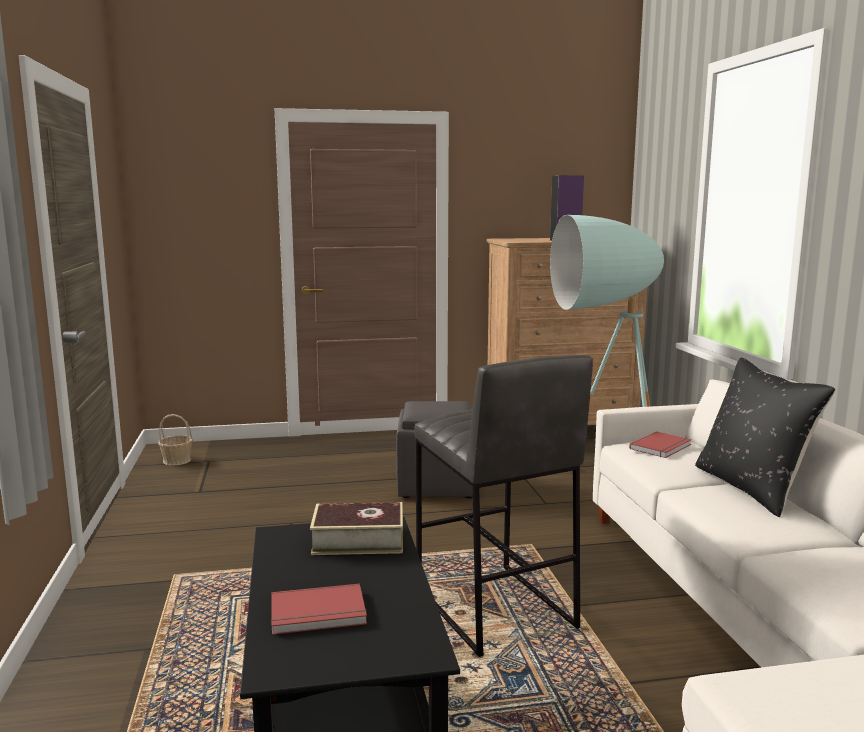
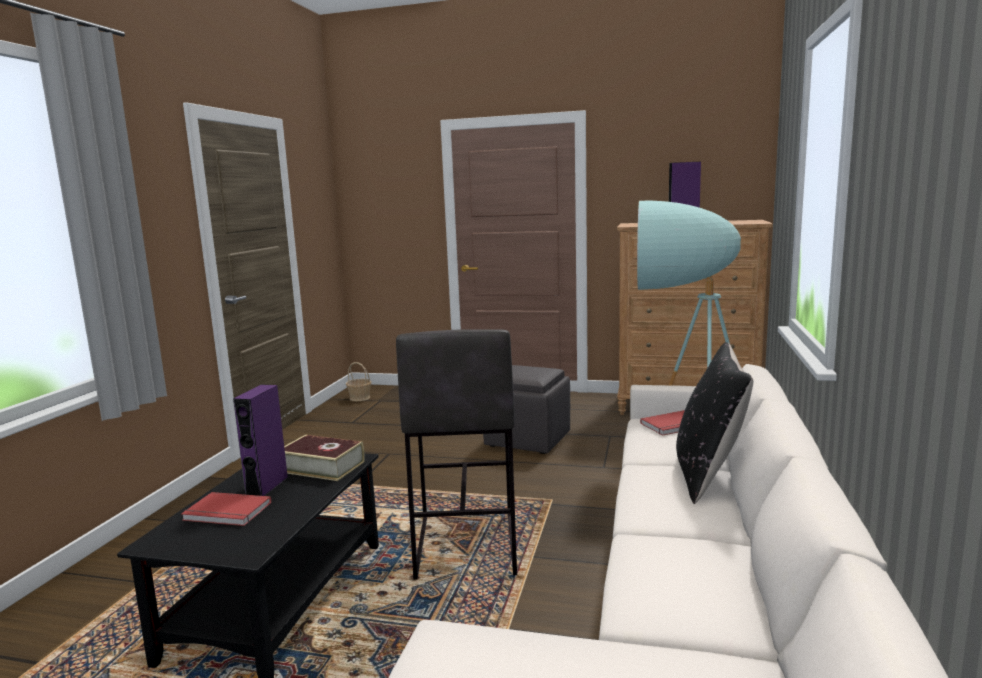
camera: 25 degrees right, 0 degrees up
none -> purple speaker [233,385,288,496]

